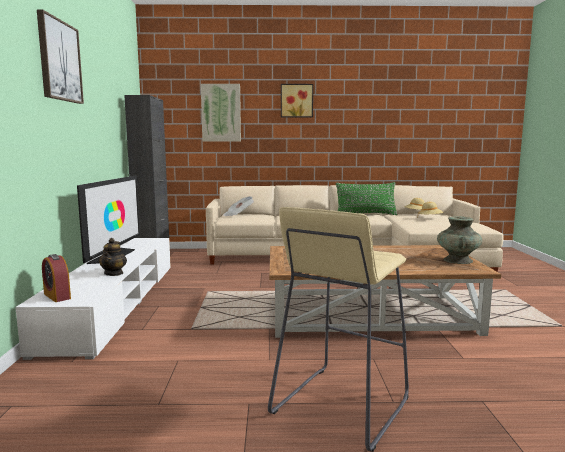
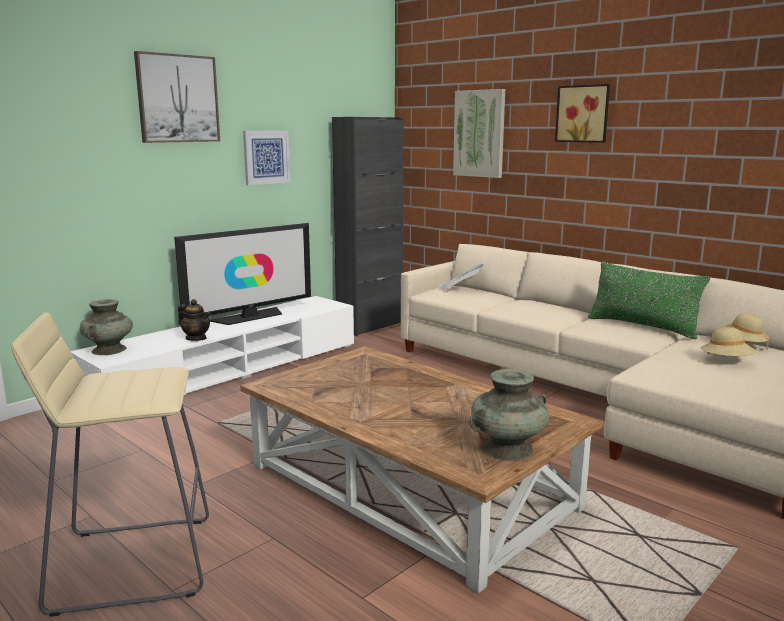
camera: 45 degrees right, 5 degrees up
alarm clock [42,254,71,302] -> turquoise vase [80,299,133,355]
teapot [99,238,127,276] -> teapot turned 105 degrees counterclockwise [178,299,211,341]
none -> picture [243,131,290,185]

